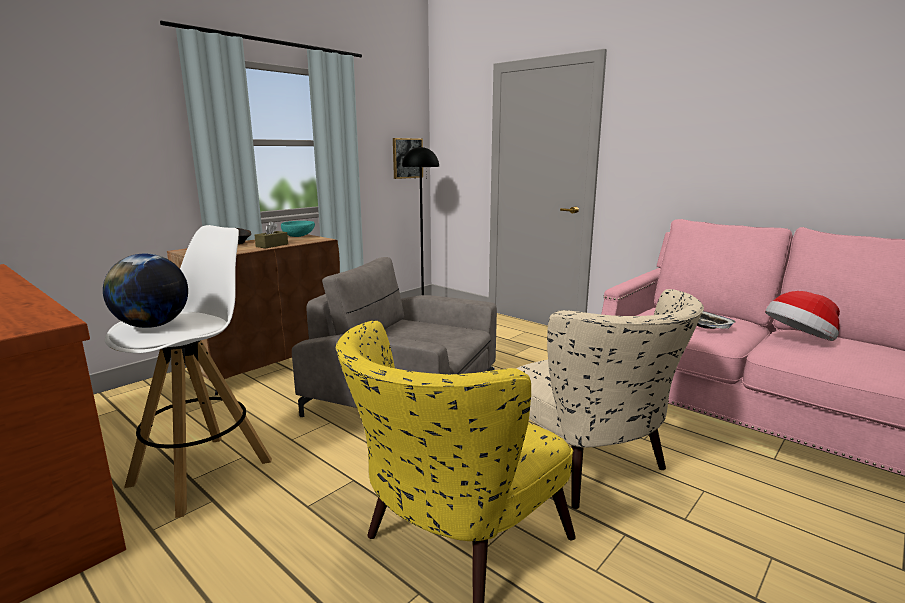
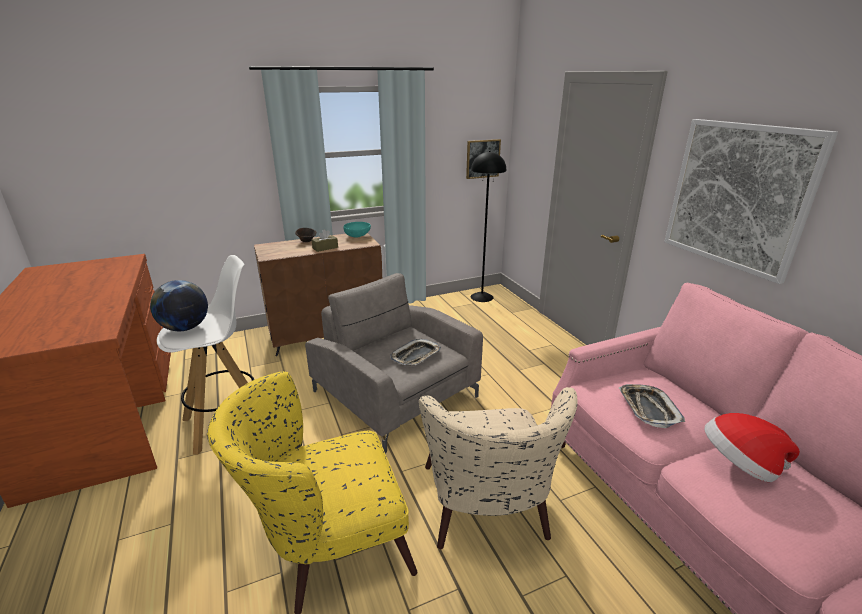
camera: 25 degrees right, 10 degrees up
none -> tray [390,339,441,365]
none -> picture [664,119,838,284]

